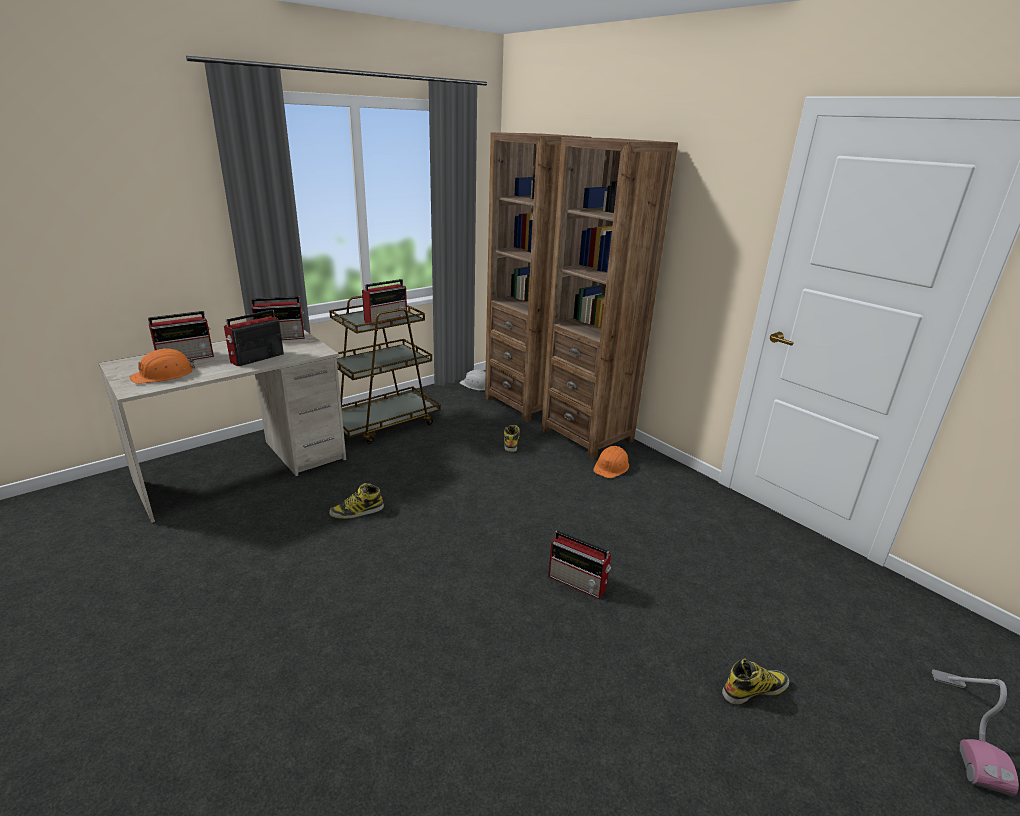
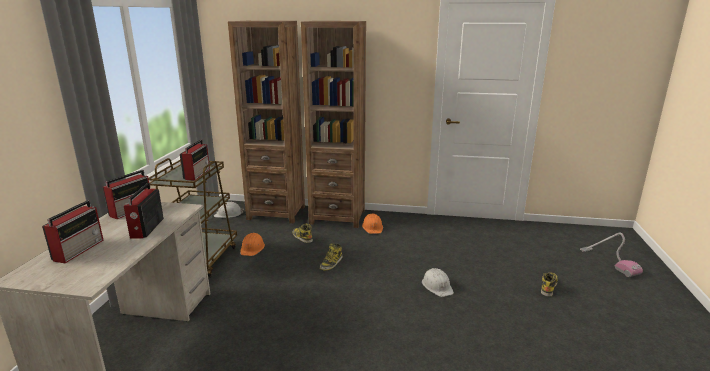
camera: 40 degrees left, 5 degrees down
orange hard hat [130,348,195,384] -> orange hard hat moved to [240,233,265,256]
boot [329,483,384,519] -> boot moved to [320,243,342,270]
radio [548,531,611,599] -> white hard hat [422,268,454,297]

